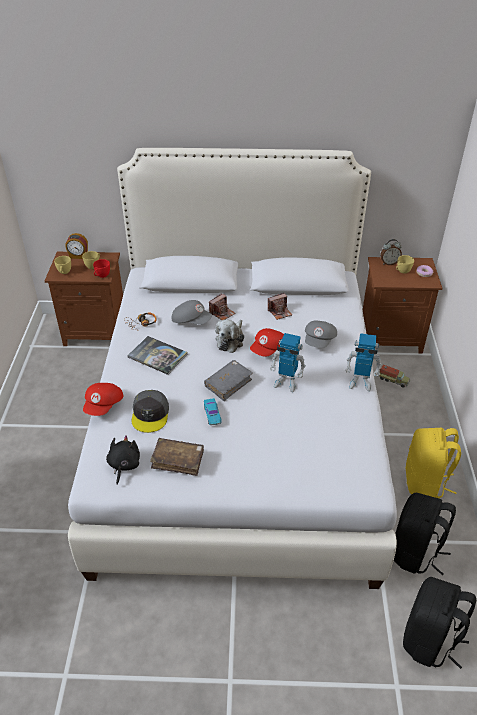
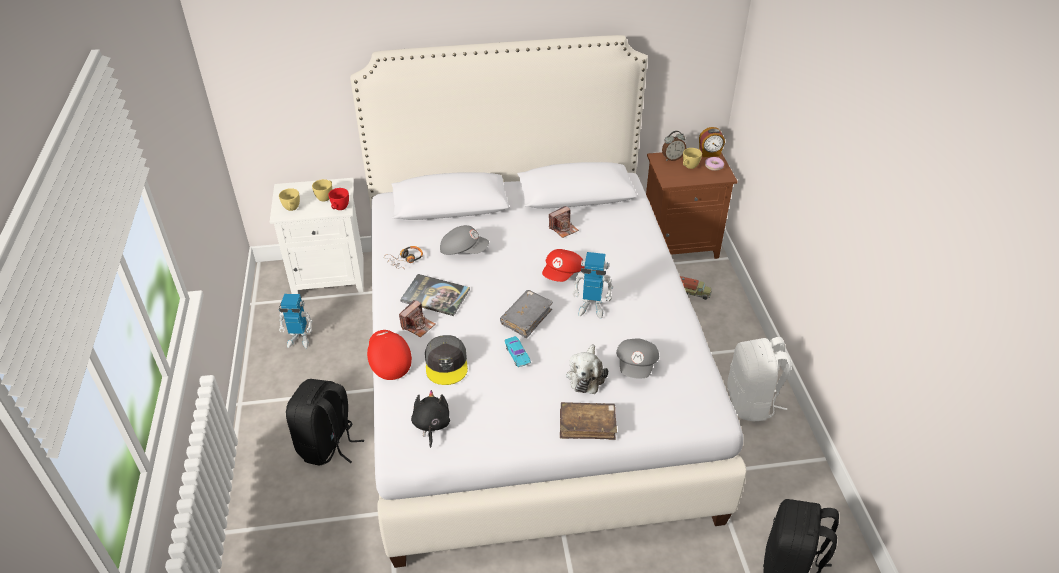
camera: 10 degrees left, 0 degrees up
brown nightstand [45,252,123,346] -> white nightstand [270,178,364,294]
alarm clock [65,233,88,259] -> alarm clock moved to [699,127,725,157]
red cap [83,383,123,416] -> red cap turned 150 degrees clockwise [367,330,412,380]
brown book [150,438,204,476] -> brown book moved to [560,402,617,440]
camera [209,293,235,320] -> camera moved to [399,300,436,337]
plush toy [215,319,244,353] -> plush toy moved to [566,344,608,394]
grey cap [305,321,337,348] -> grey cap moved to [616,338,659,379]
toy robot [345,333,381,392] -> toy robot moved to [279,294,313,348]
black backpack [394,493,456,575] -> black backpack moved to [286,379,364,465]
yellow backpack [405,428,461,499] -> white backpack [727,337,792,421]

